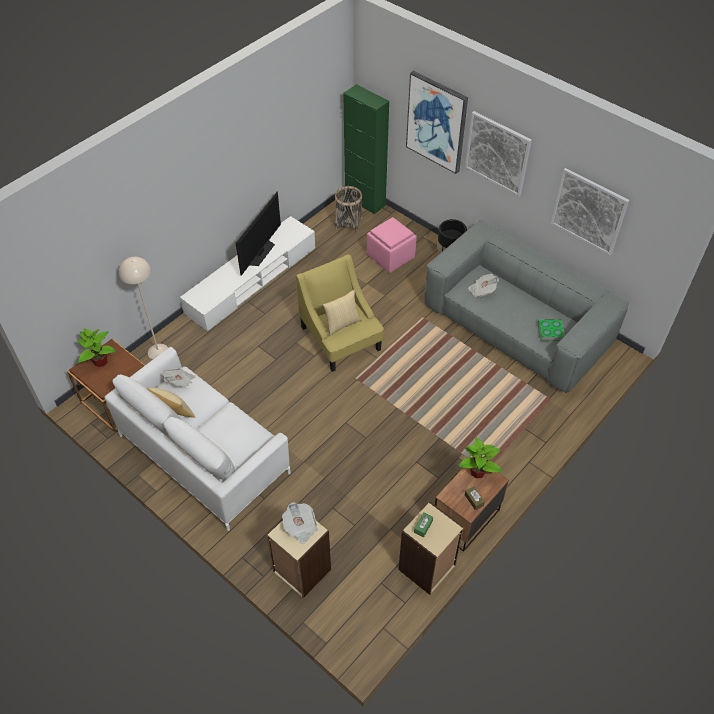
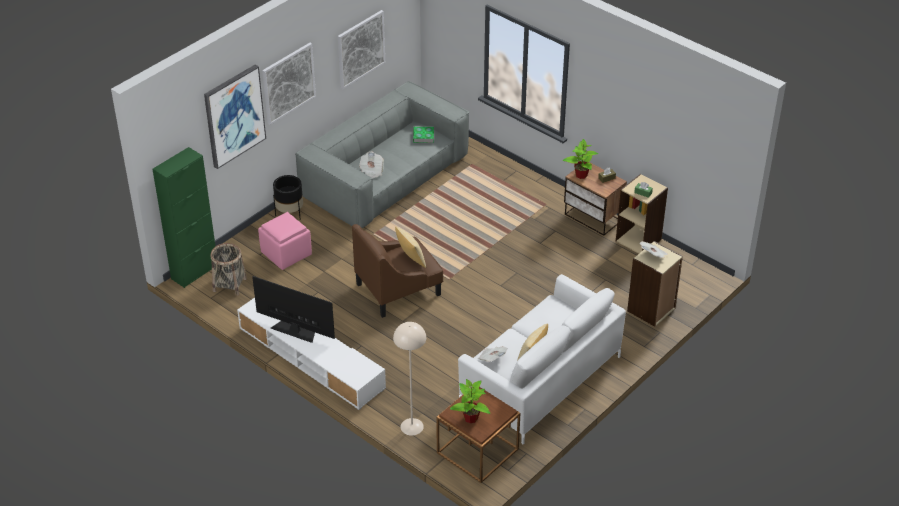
camera: 90 degrees left, 10 degrees down
yellow armchair [296,254,384,372] -> brown armchair [352,224,443,318]

